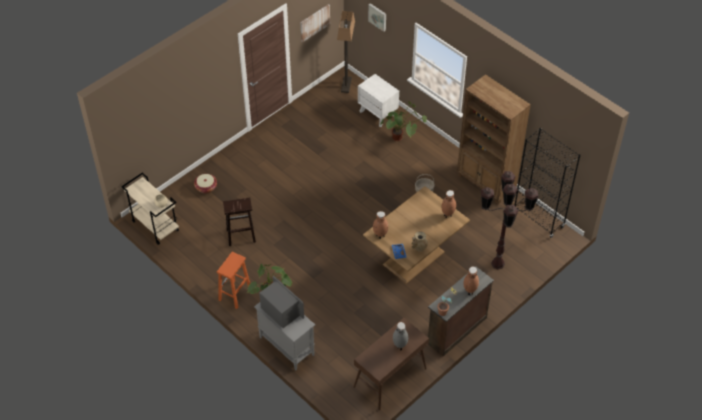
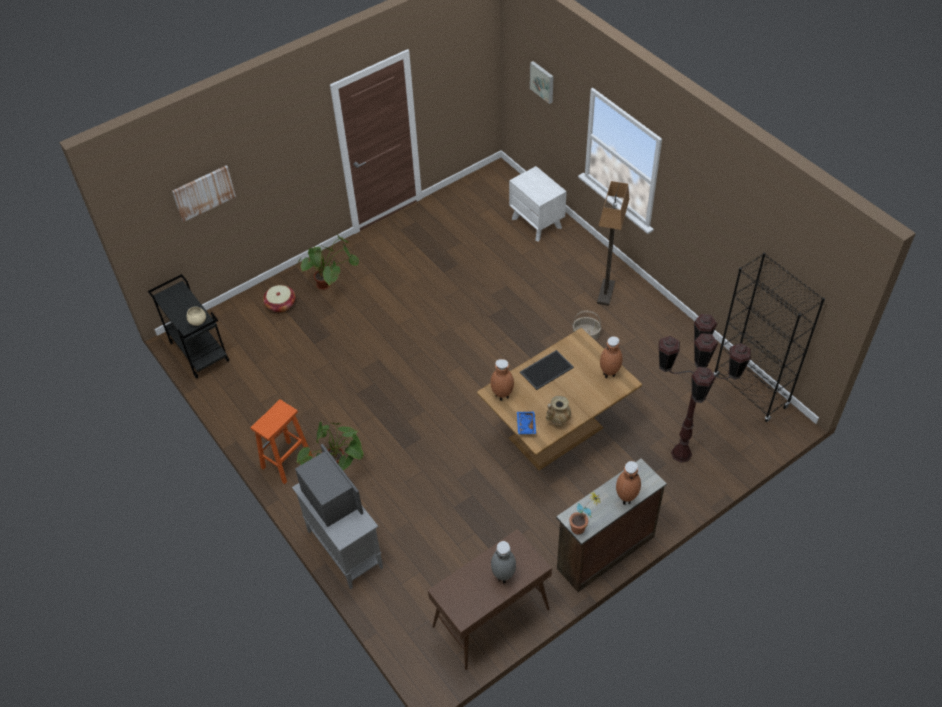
camera: 10 degrees right, 0 degrees up
beige cart [121,173,179,245] -> black cart [148,274,229,379]
brown stool [223,198,256,246] -> none
picture [300,4,330,42] -> picture moved to [172,166,236,222]
floor lamp [337,11,355,93] -> floor lamp moved to [597,181,630,306]
potted plant [380,101,427,141] -> potted plant moved to [297,233,359,290]
brown bookcase [457,74,531,205] -> none
none -> tray [520,350,574,390]

